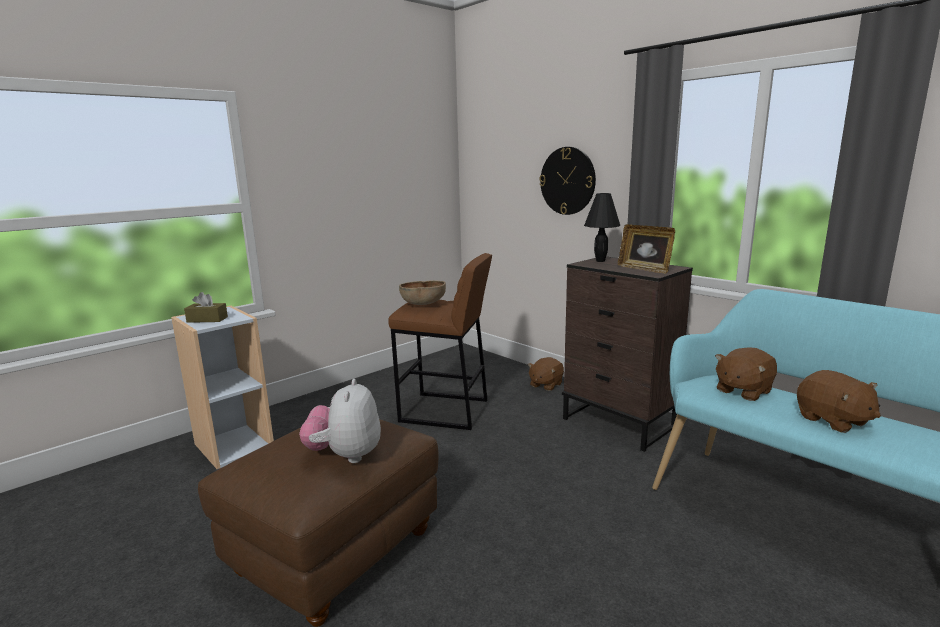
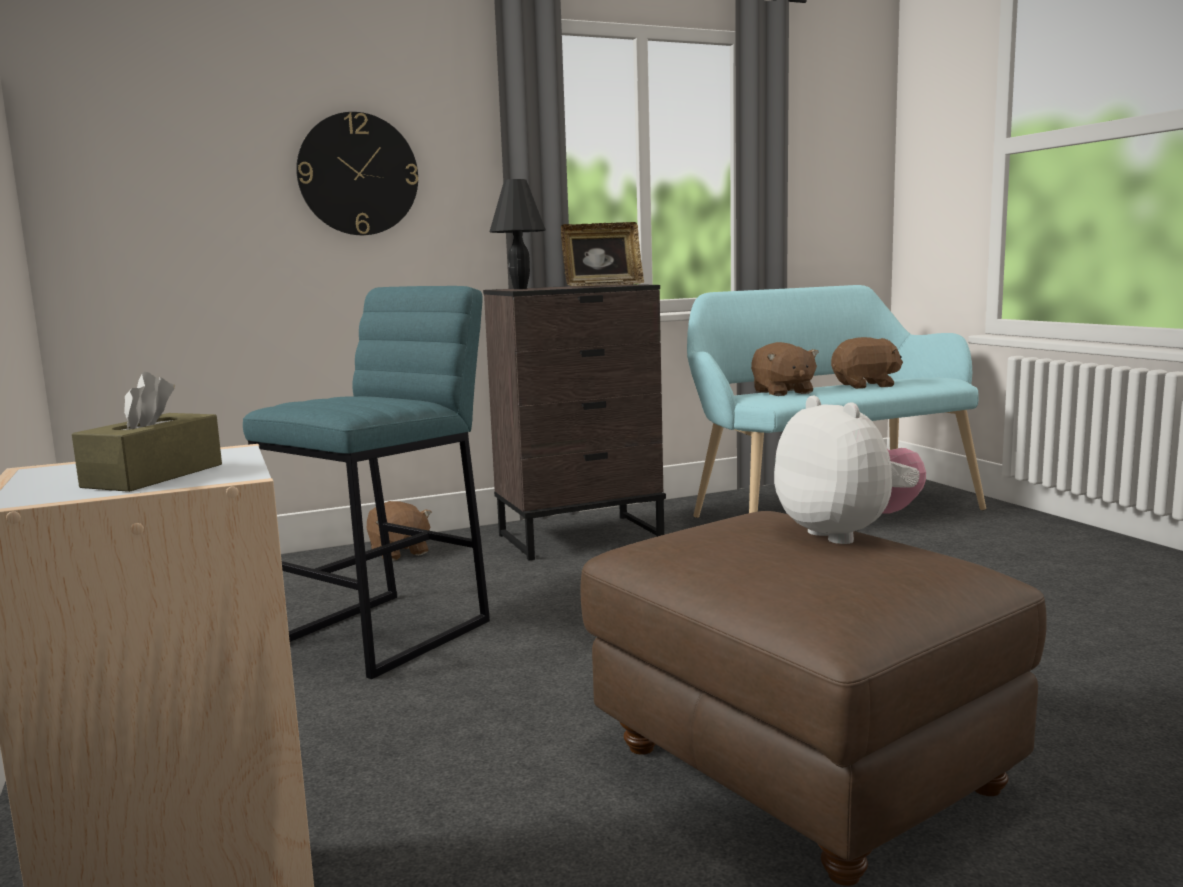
camera: 70 degrees left, 5 degrees down
plush toy [299,379,381,463] -> plush toy turned 135 degrees counterclockwise [774,396,926,544]
brown stool [388,253,492,430] -> turquoise stool [243,286,490,679]
brown bowl [399,280,446,305] -> none

